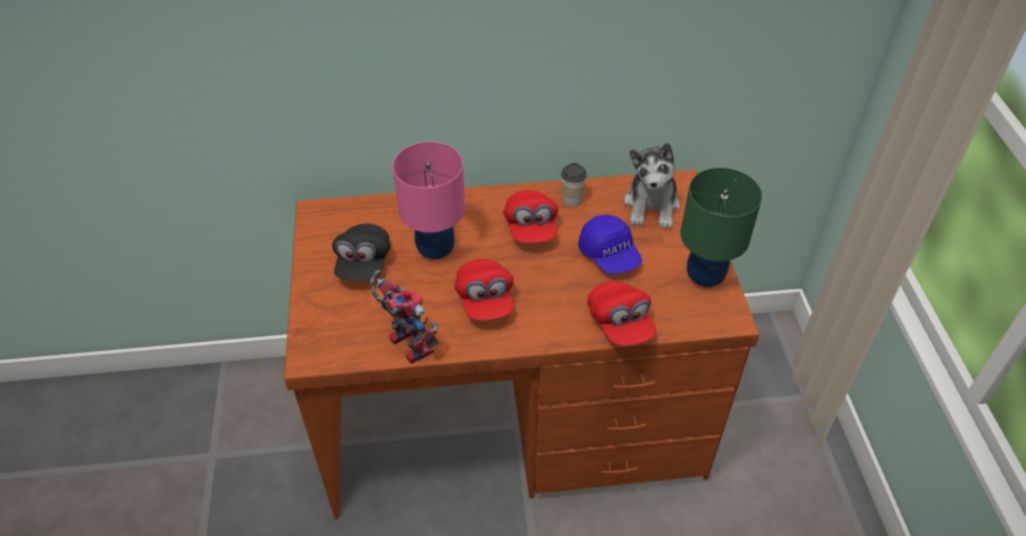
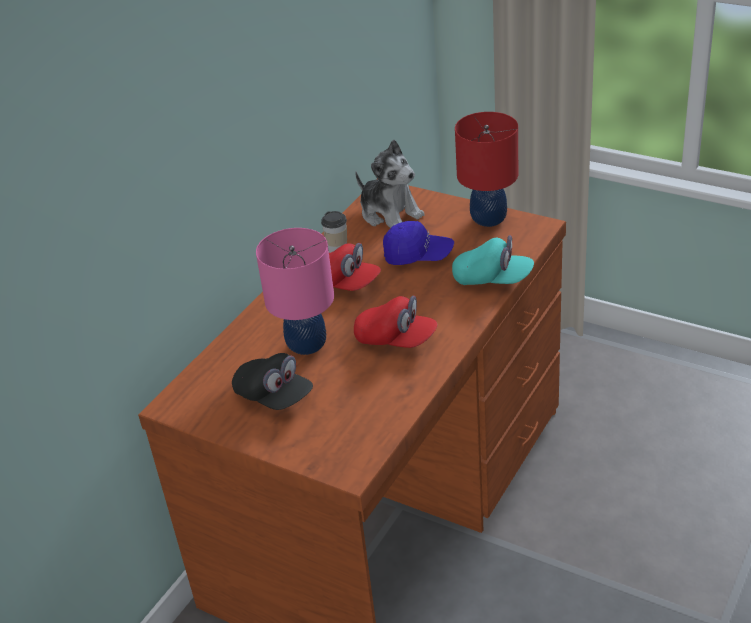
camera: 50 degrees left, 10 degrees down
toy robot [370,270,439,364] -> none
red cap [587,281,656,346] -> turquoise cap [452,235,534,285]
green table lamp [680,168,762,287] -> red table lamp [455,112,518,227]

